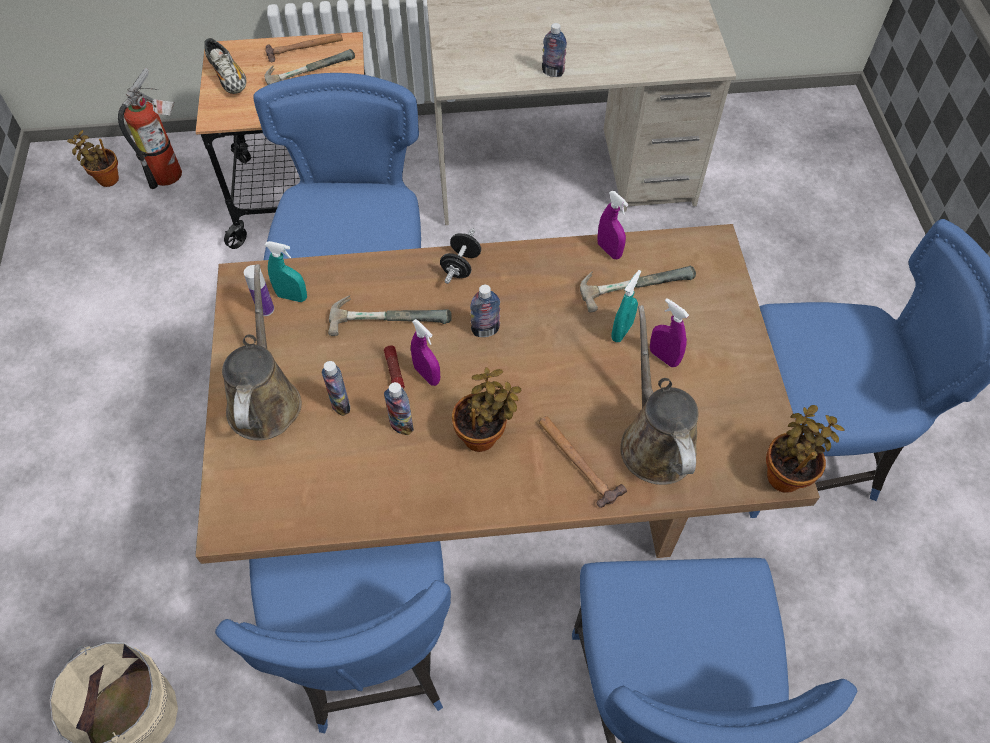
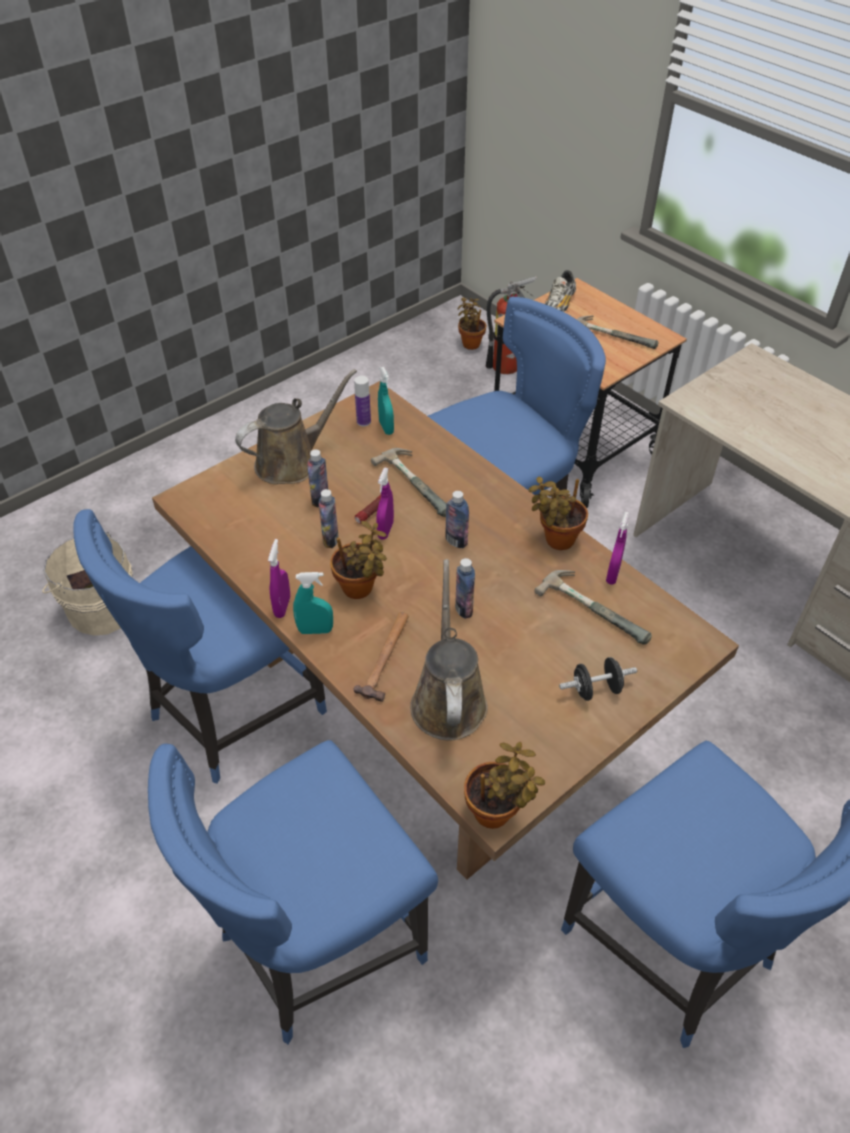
camera: 55 degrees right, 10 degrees down
hammer [266,33,343,62] -> none
black dumbbell [440,228,481,284] -> black dumbbell moved to [559,657,637,701]
bottle [542,23,567,77] -> bottle moved to [455,558,475,619]
turquoise spray bottle [611,270,641,342] -> turquoise spray bottle moved to [293,572,333,634]
brown watering can [620,305,699,485] -> brown watering can turned 45 degrees counterclockwise [410,559,488,740]
purple spray bottle [650,298,689,367] -> purple spray bottle moved to [268,539,290,618]
none -> potted plant [529,476,588,550]

